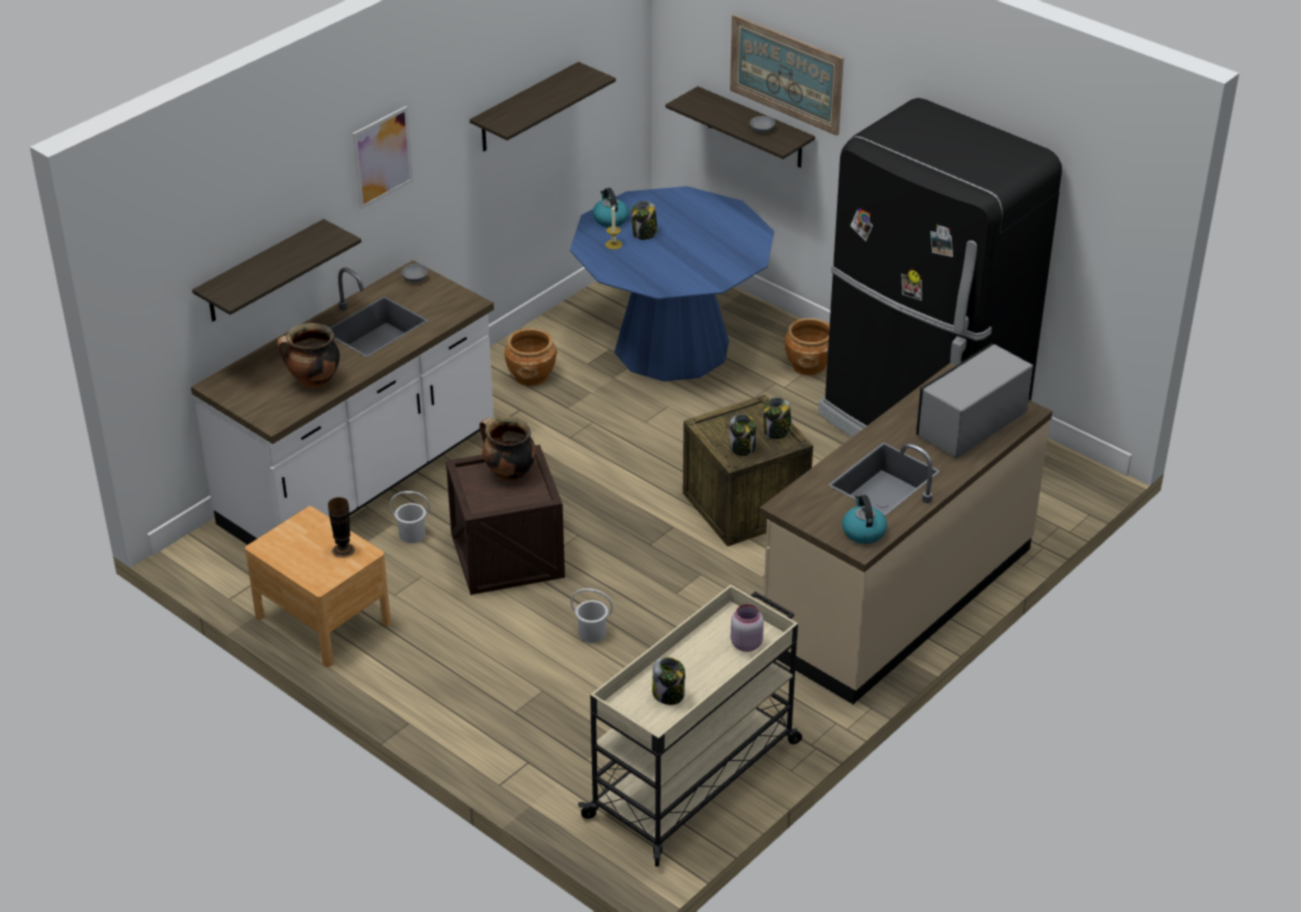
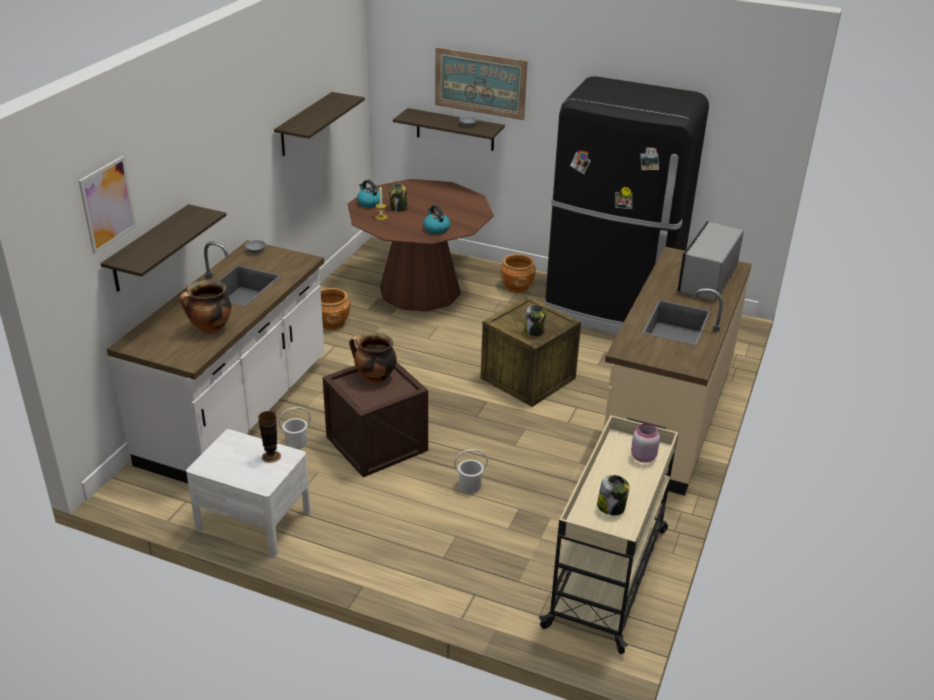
camera: 20 degrees left, 5 degrees down
brown nightstand [245,506,391,667] -> white nightstand [186,429,311,557]
picture [352,106,413,209] -> picture moved to [79,156,136,254]
blue dining table [570,186,774,382] -> brown dining table [348,179,494,312]
jar [763,397,792,439] -> none
kettle [842,495,887,544] -> kettle moved to [423,205,450,234]

